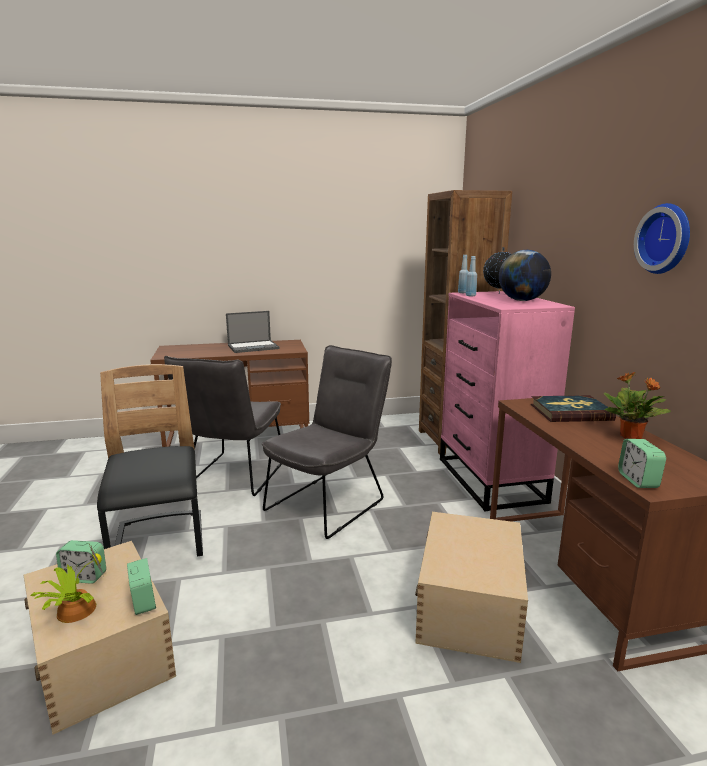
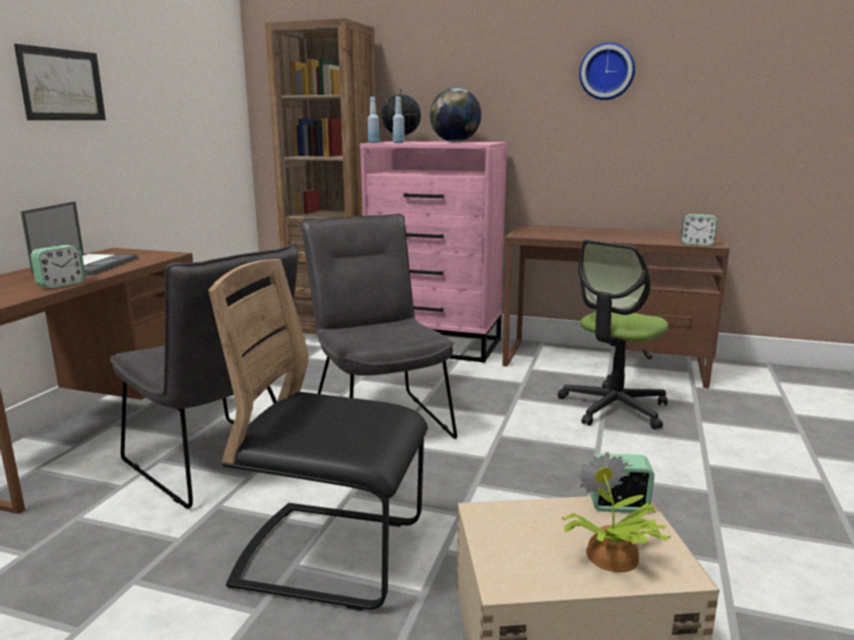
camera: 60 degrees left, 0 degrees up
alarm clock [56,540,106,584] -> alarm clock moved to [31,245,86,289]
beige storage box [415,512,528,663] -> office chair [558,240,669,430]
book [531,395,616,422] -> none
potted plant [604,372,671,439] -> none
none -> picture [14,44,106,120]

